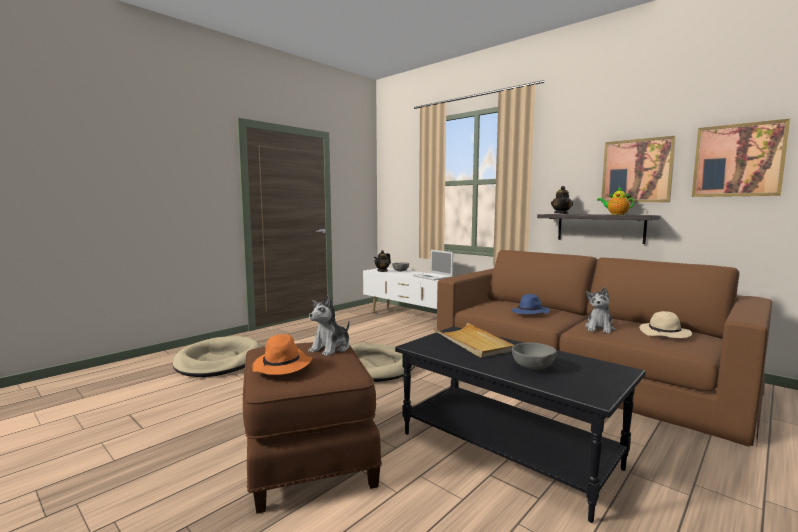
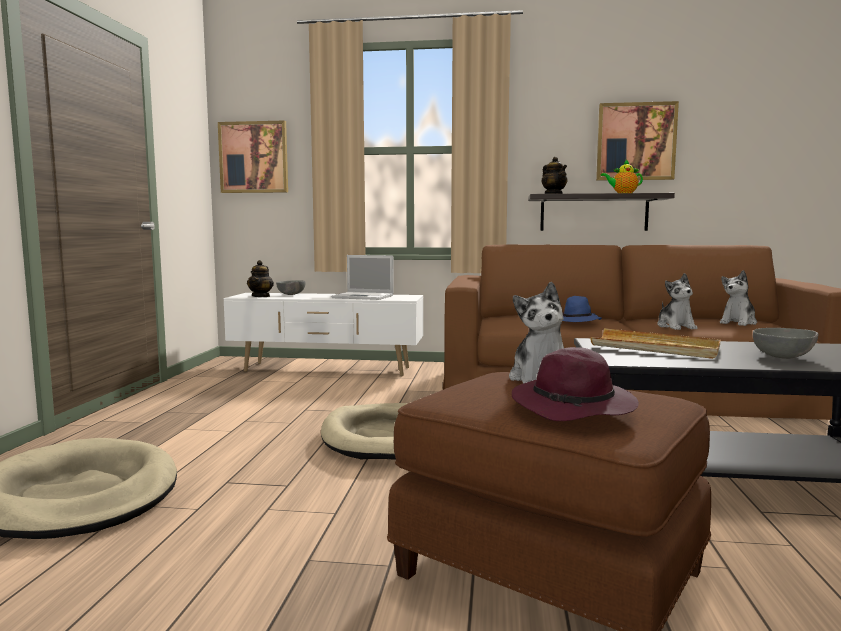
camera: 35 degrees left, 0 degrees up
orange hat [252,334,312,375] -> purple hat [512,347,639,421]
beige hat [639,311,692,338] -> plush toy [720,270,757,326]
picture [692,119,790,197] -> picture moved to [218,121,288,193]

